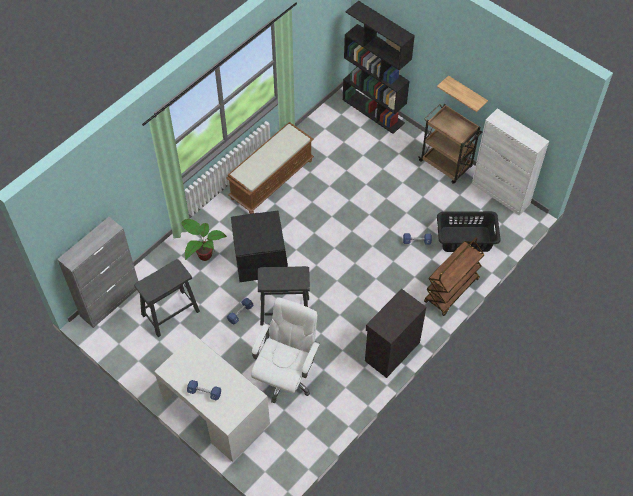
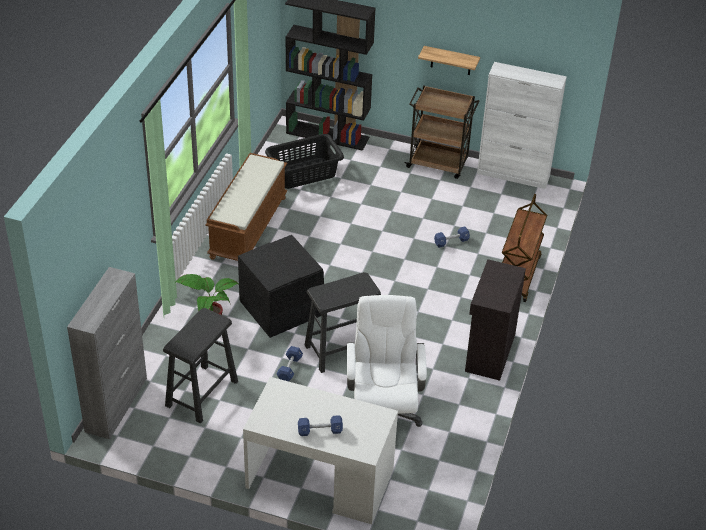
camera: 25 degrees left, 15 degrees down
black laundry basket [437,211,500,252] -> black laundry basket moved to [265,134,344,189]

